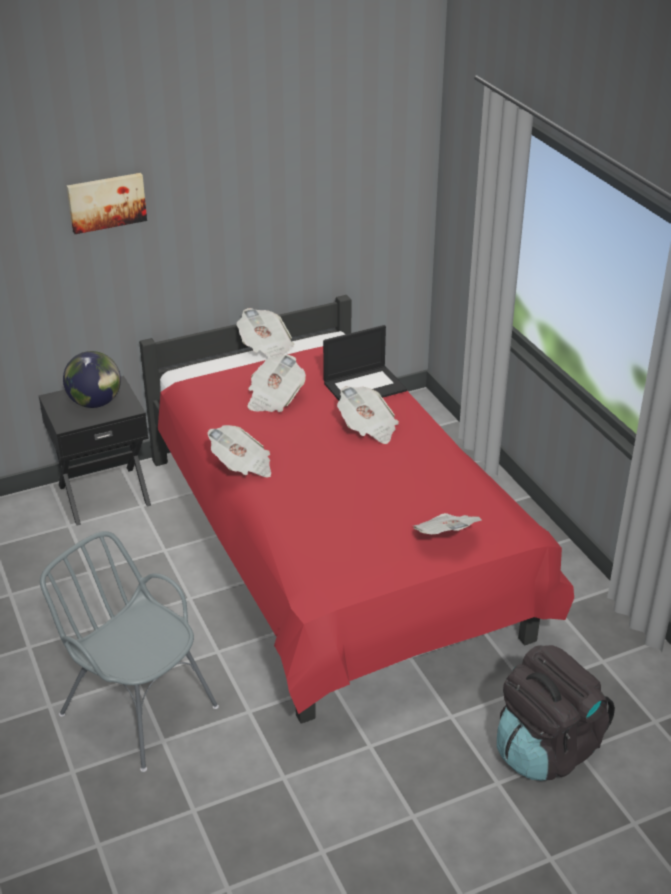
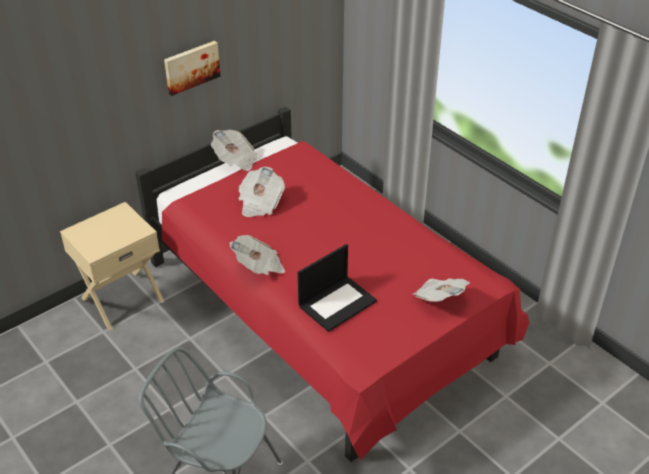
camera: 15 degrees left, 5 degrees up
black nightstand [39,376,151,526] -> beige nightstand [60,202,164,330]
globe [63,351,121,408] -> none
picture [67,173,147,234] -> picture moved to [164,41,220,96]
laptop [323,325,407,401] -> laptop moved to [298,244,377,332]
newspaper [337,386,399,444] -> none
black backpack [497,645,615,781] -> none

